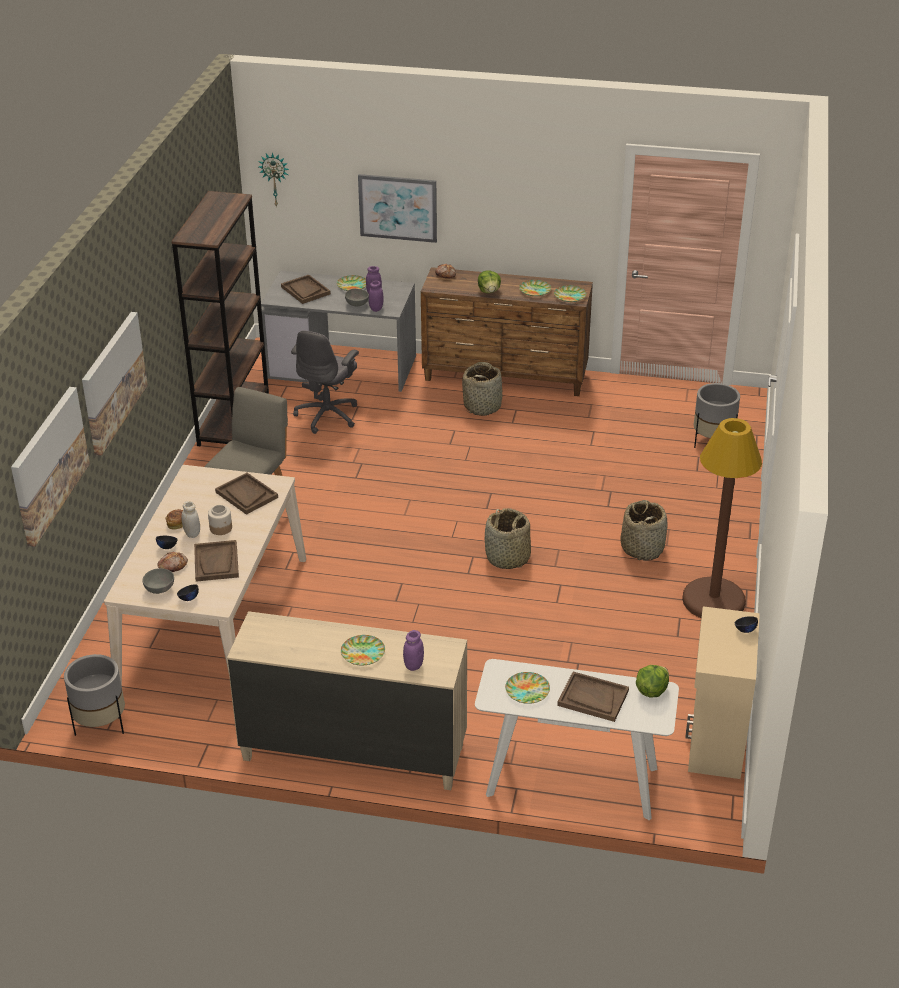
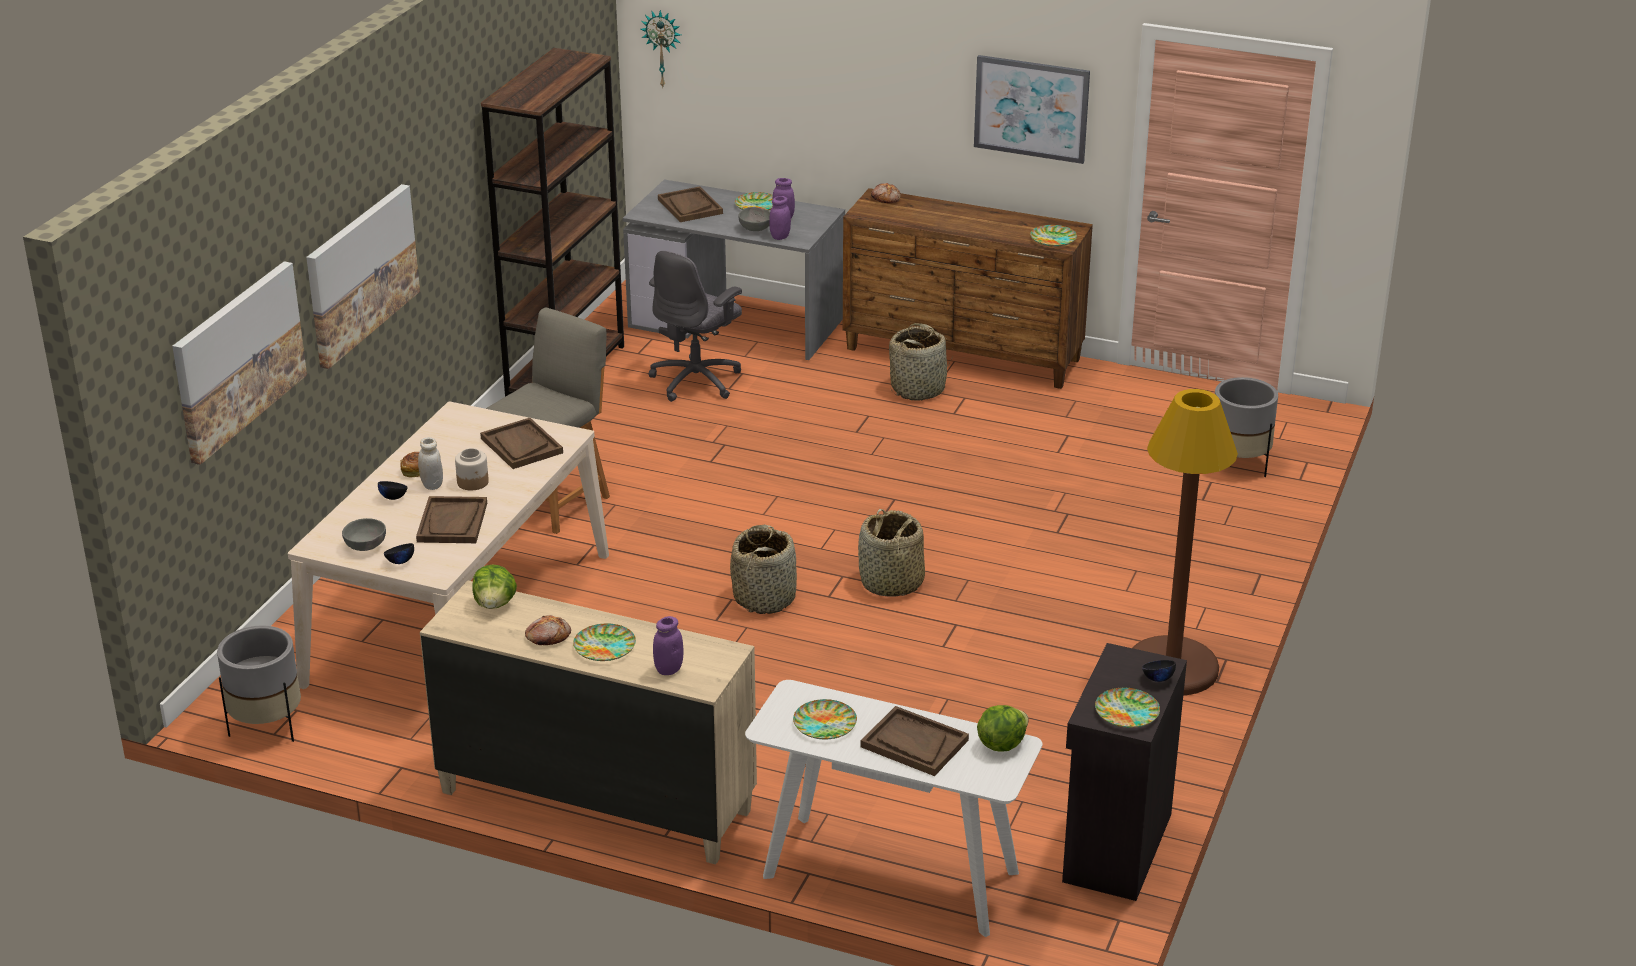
camera: 10 degrees right, 5 degrees down
bread [158,552,188,572] -> bread moved to [525,615,571,645]
picture [358,174,437,243] -> picture moved to [974,55,1090,164]
lettuce [478,270,501,293] -> lettuce moved to [472,564,517,609]
plate [519,280,551,296] -> plate moved to [1095,688,1160,728]
basket [620,500,668,561] -> basket moved to [730,525,797,614]
beige cabinet [685,606,760,779] -> black cabinet [1062,643,1187,901]

